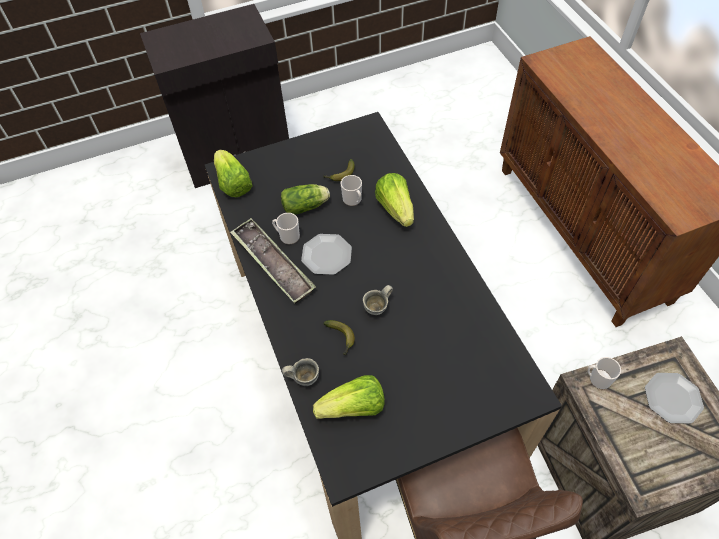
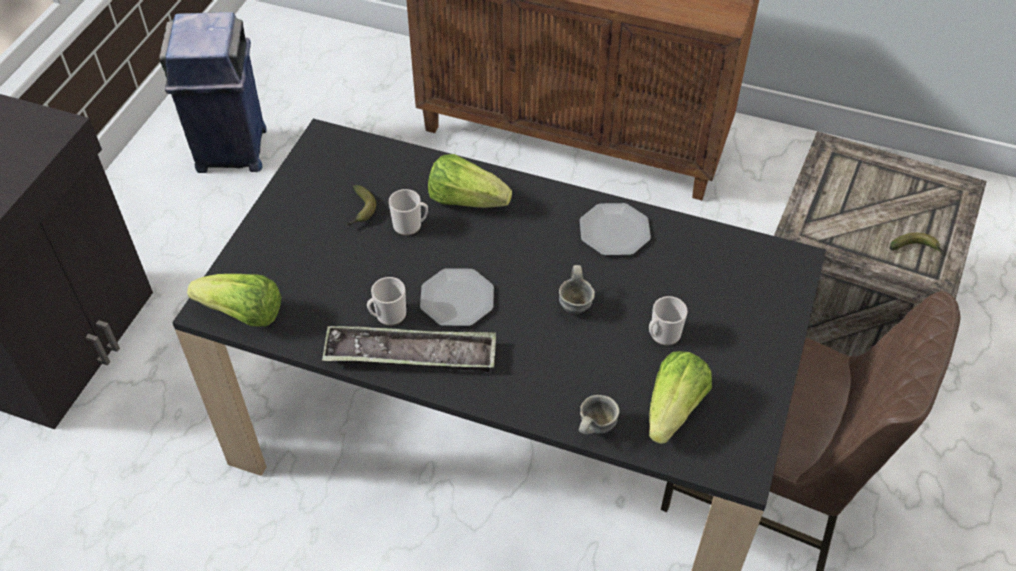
camera: 50 degrees left, 5 degrees down
lettuce [281,184,330,215] -> none
banana [323,320,355,356] -> banana moved to [889,233,946,256]
mug [588,357,621,389] -> mug moved to [649,296,688,345]
plate [645,373,704,424] -> plate moved to [580,203,651,256]
none -> blue trash can [159,12,267,173]

